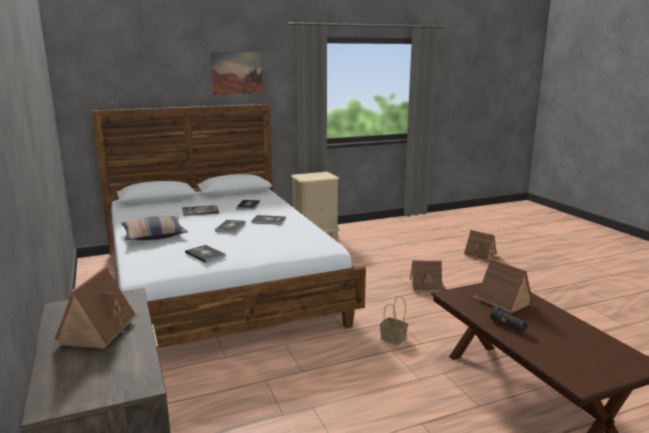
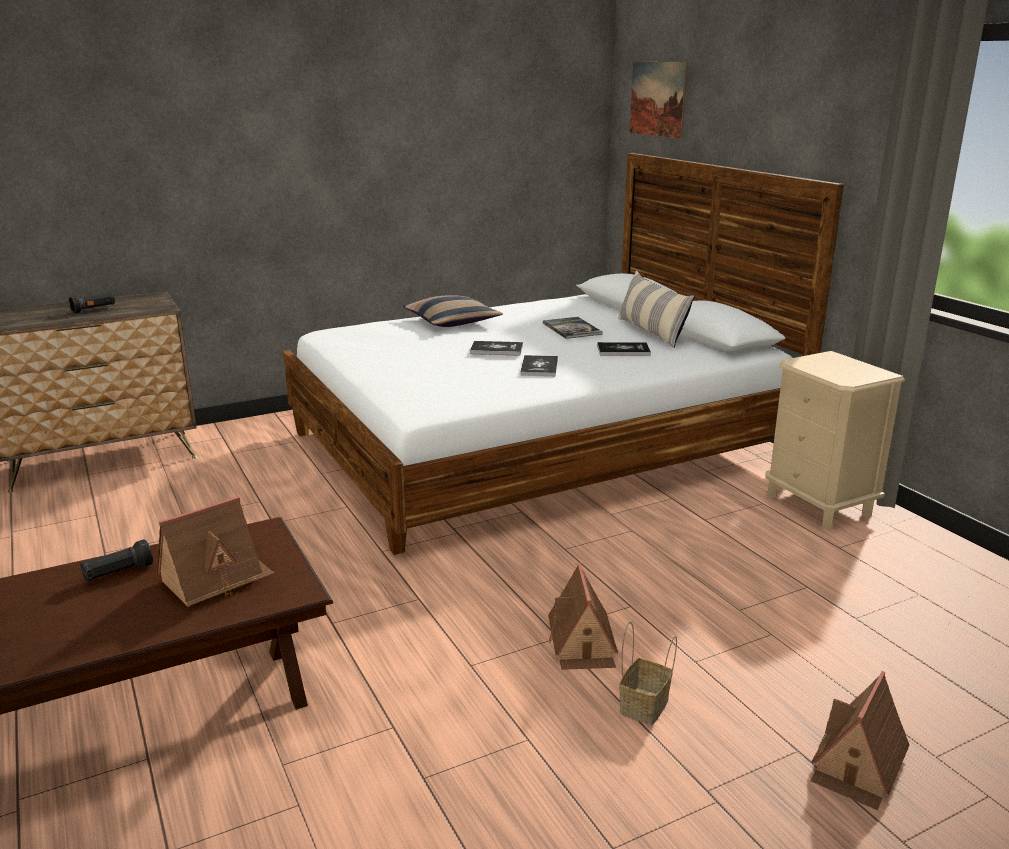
camera: 85 degrees right, 5 degrees up
toy house [55,266,137,349] -> black flashlight [69,292,115,313]
book [185,245,226,263] -> none
picture [211,52,263,95] -> picture moved to [630,62,688,138]
basket [380,296,408,345] -> basket moved to [619,621,677,725]
none -> pillow [618,270,695,348]

